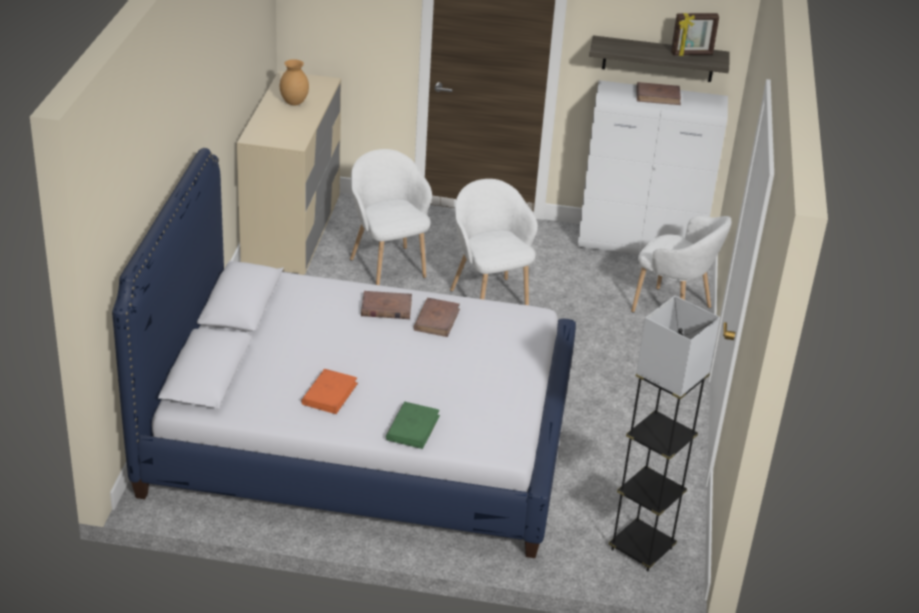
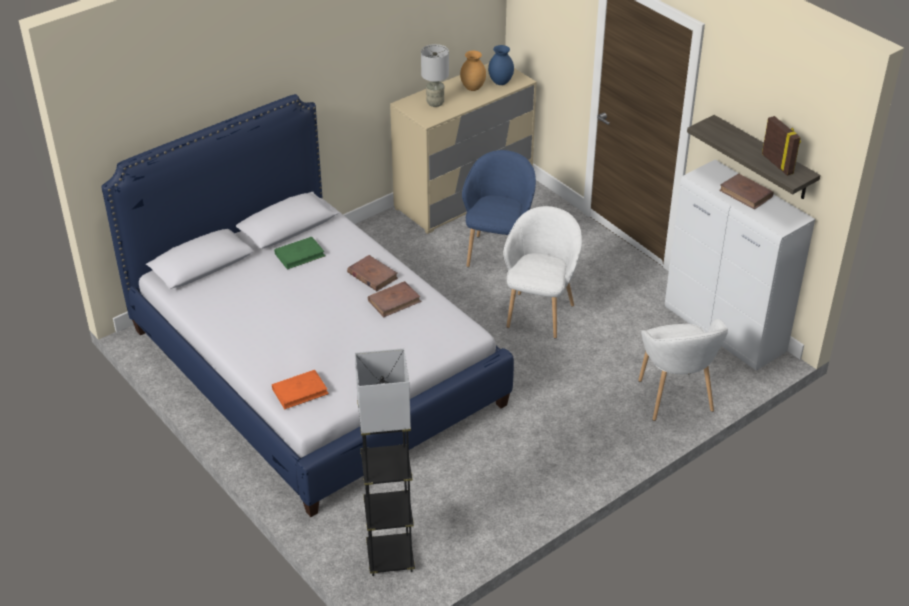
camera: 45 degrees right, 5 degrees up
orange book [301,369,358,414] -> orange book moved to [272,370,329,409]
white armchair [350,149,432,285] -> blue armchair [462,150,536,267]
green book [386,402,440,449] -> green book moved to [274,237,325,270]
picture frame [671,13,719,56] -> picture frame turned 150 degrees counterclockwise [762,116,801,176]
none -> grey table lamp [421,44,449,107]
none -> blue vase [488,45,514,85]

